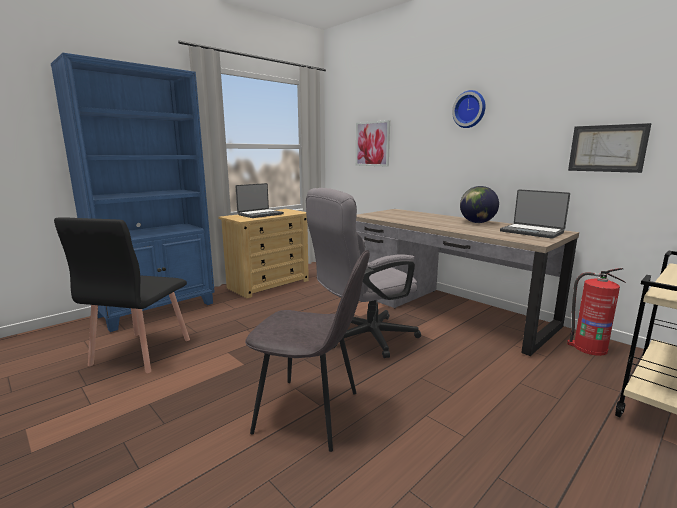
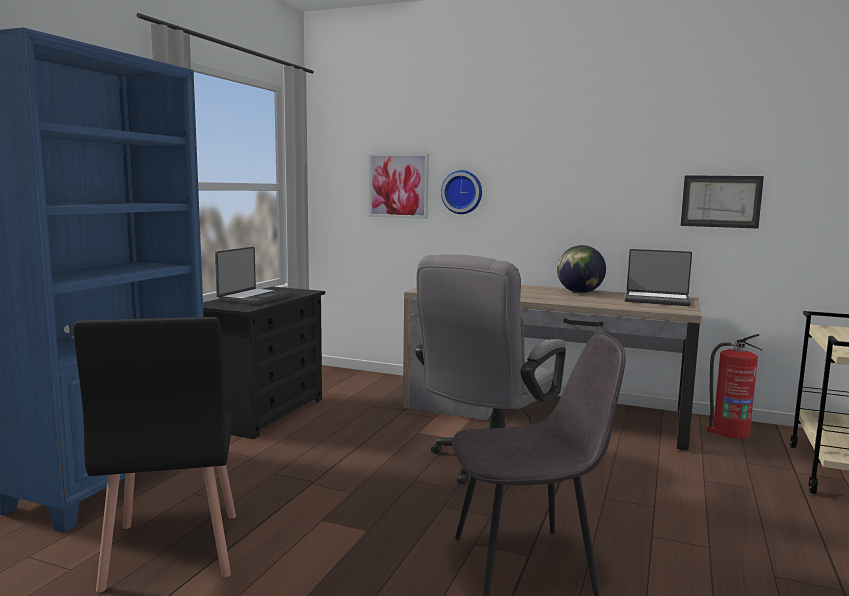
camera: 25 degrees left, 5 degrees down
beige dresser [218,209,309,298] -> black dresser [203,287,325,439]
wall clock [452,90,485,128] -> wall clock moved to [441,170,482,214]

